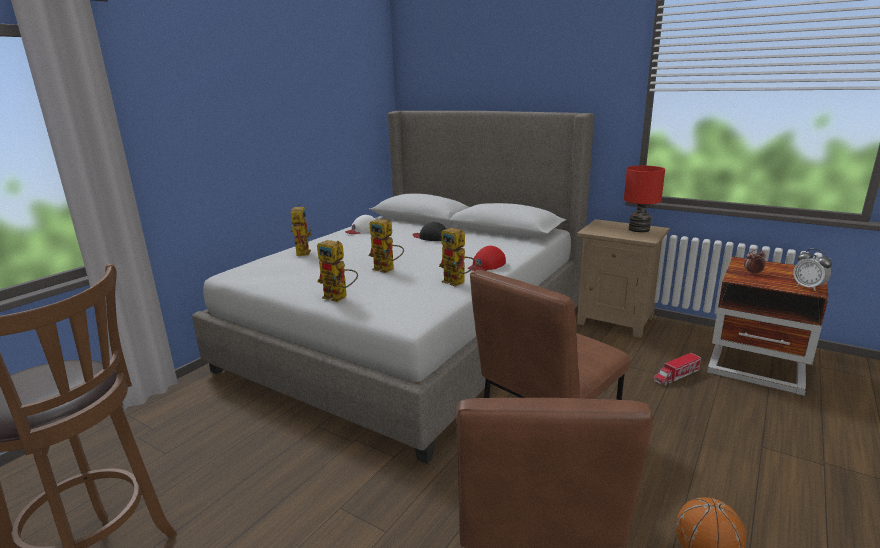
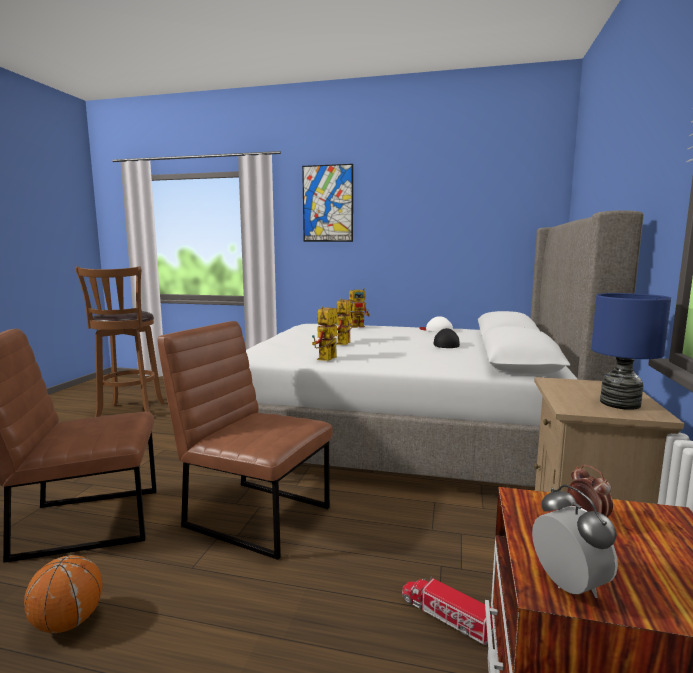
camera: 70 degrees right, 10 degrees down
toy robot [317,240,358,302] -> none
red cap [468,246,506,271] -> none
red table lamp [624,166,665,232] -> blue table lamp [591,293,671,410]
alarm clock [793,249,832,291] -> alarm clock turned 120 degrees clockwise [532,484,618,598]
none -> picture [302,164,353,242]

